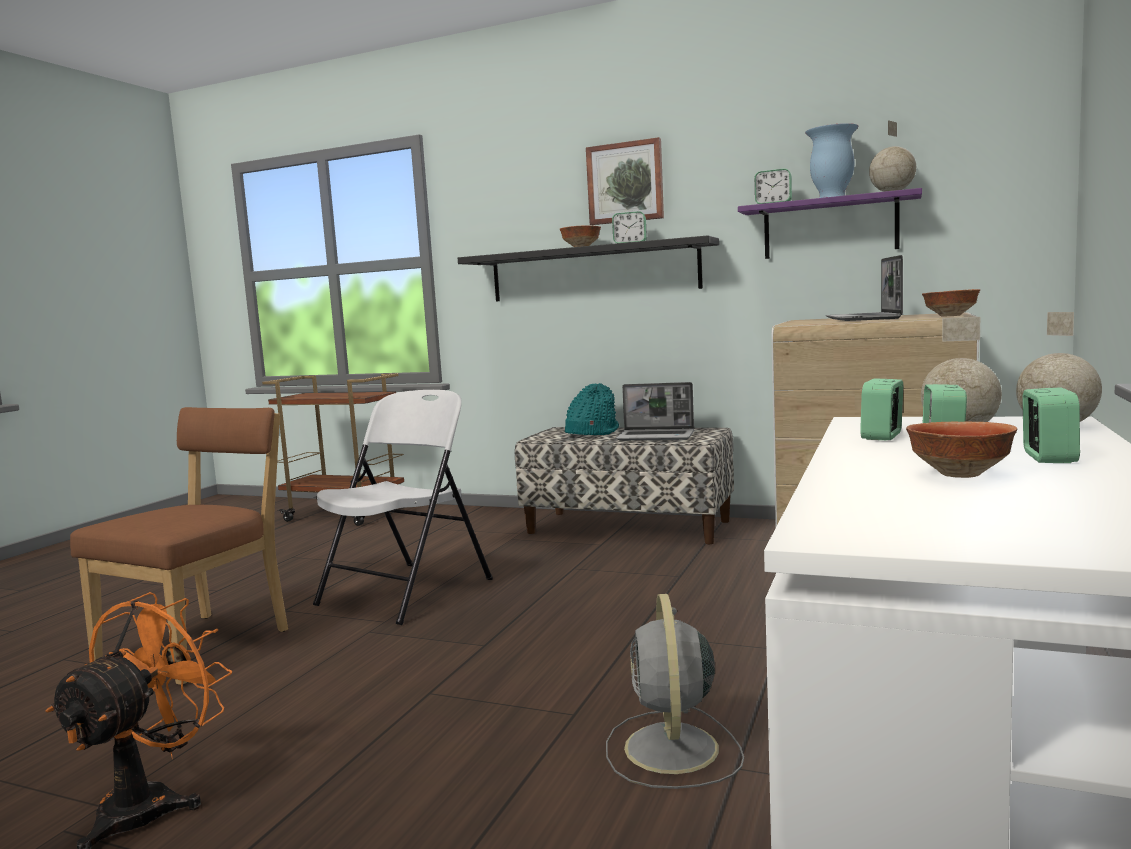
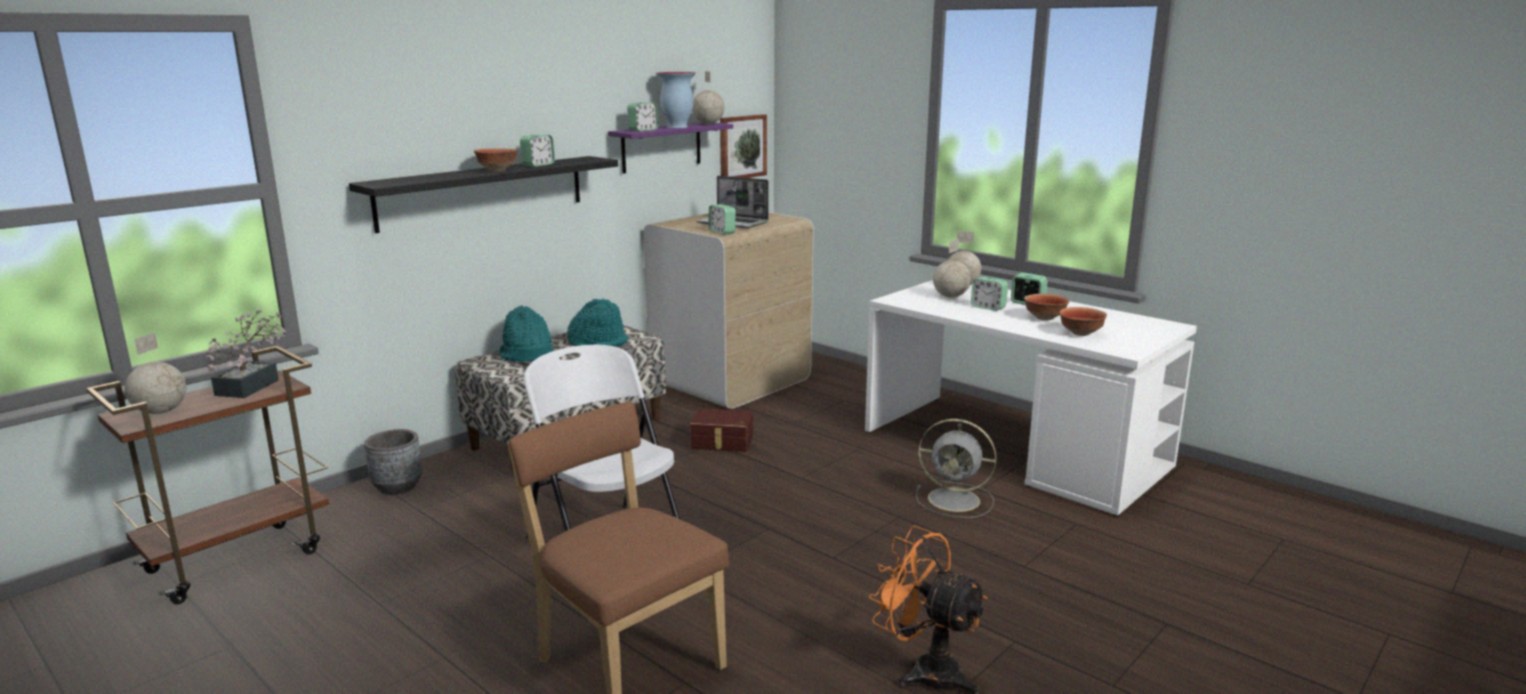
camera: 70 degrees left, 10 degrees up
picture [586,137,664,225] -> picture moved to [720,114,767,178]
laptop [616,382,694,441] -> turquoise hat [567,299,628,347]
alarm clock [860,379,903,440] -> alarm clock moved to [709,204,736,235]
bowl [922,289,980,316] -> bowl moved to [1059,307,1107,336]
none -> globe [125,332,186,414]
none -> potted plant [206,309,286,398]
none -> grey planter [364,429,422,495]
none -> brown storage box [690,408,753,452]

